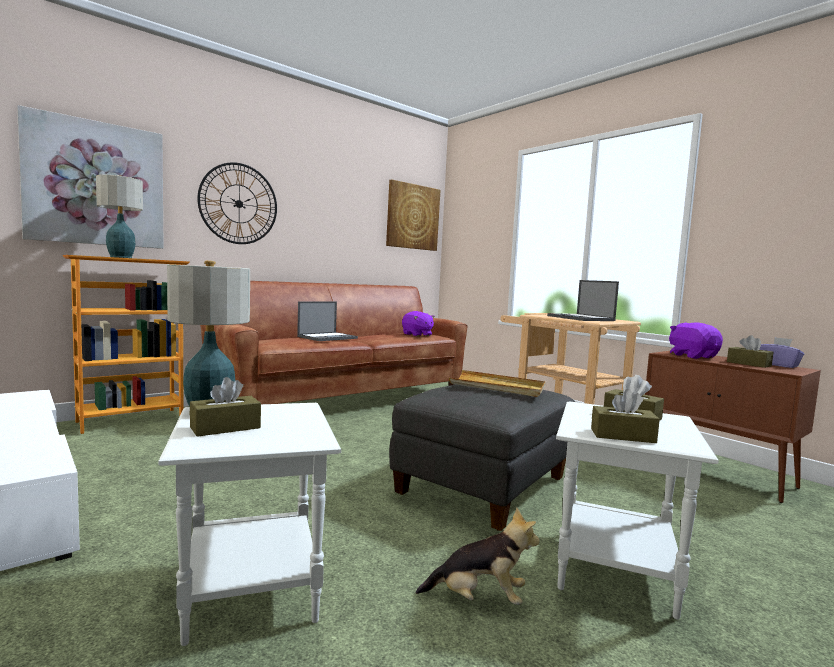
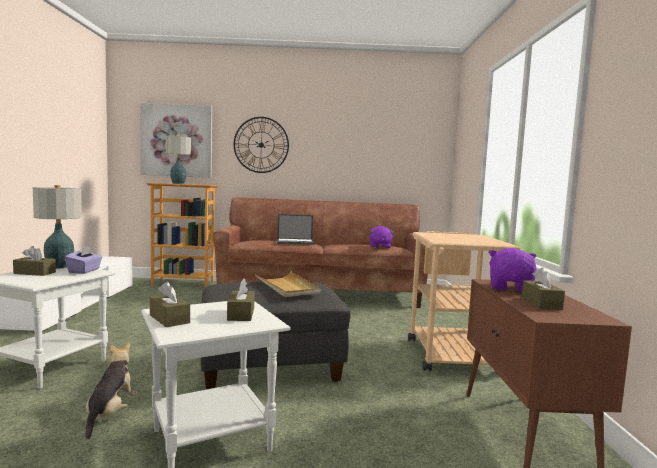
camera: 40 degrees right, 0 degrees up
picture [386,179,441,251] -> none
plush toy [416,508,540,605] -> plush toy turned 135 degrees counterclockwise [86,343,138,439]
laptop [547,280,619,321] -> none
purple tissue box [759,337,804,368] -> purple tissue box moved to [65,246,102,274]

